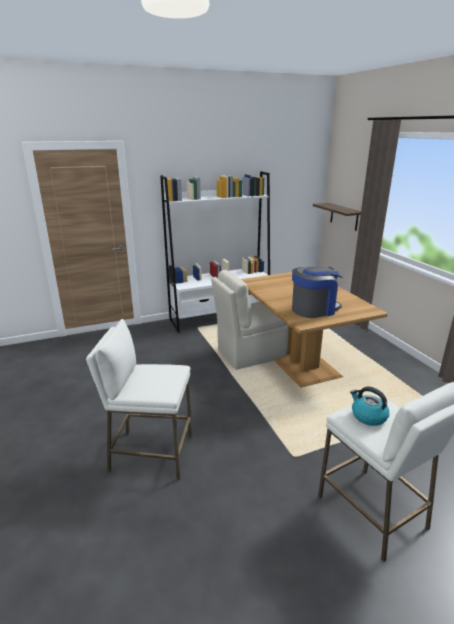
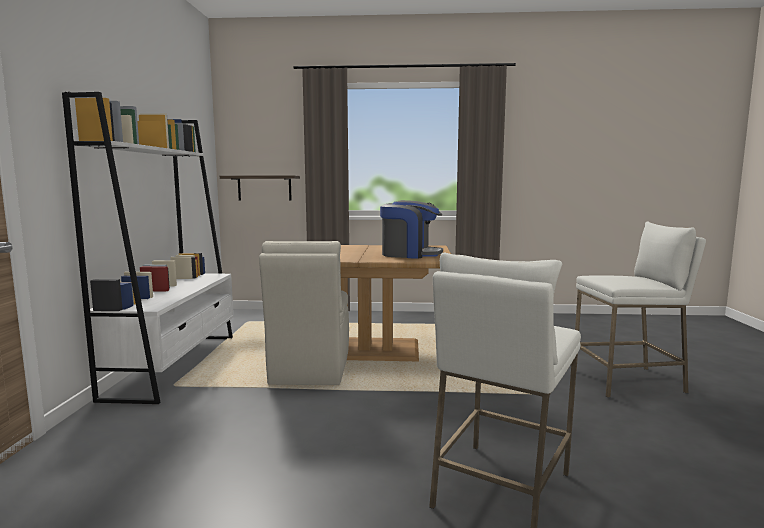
camera: 65 degrees left, 15 degrees down
coffee machine [292,267,342,318] -> coffee machine turned 105 degrees clockwise [380,200,443,259]
kettle [350,387,389,426] -> none

